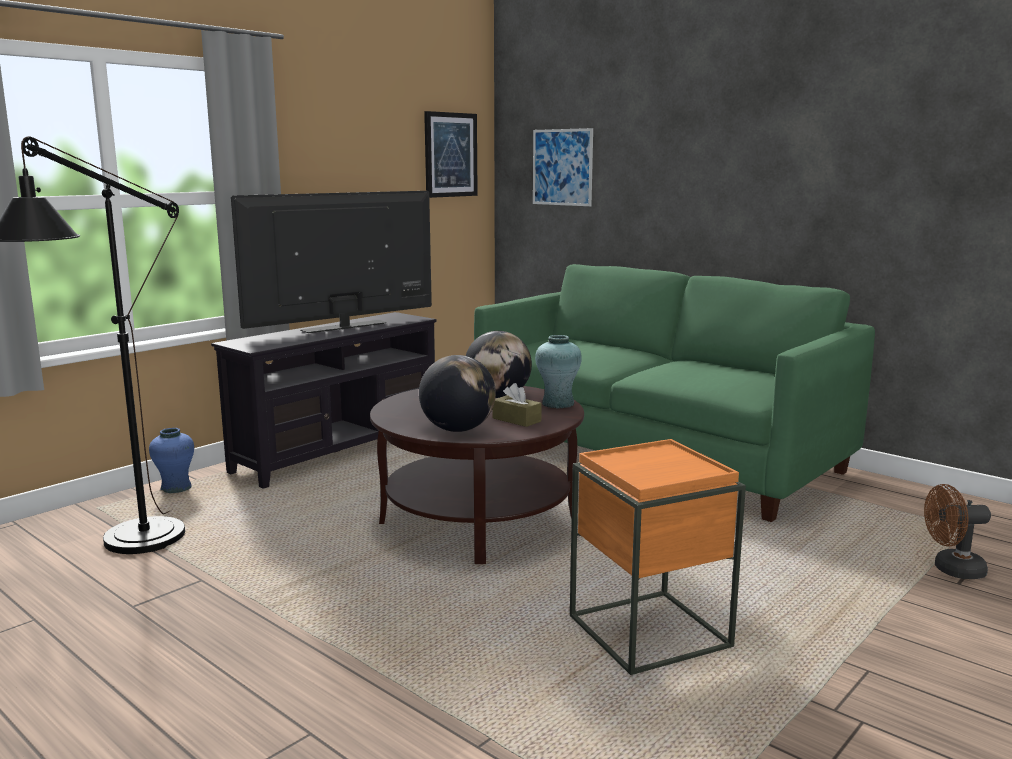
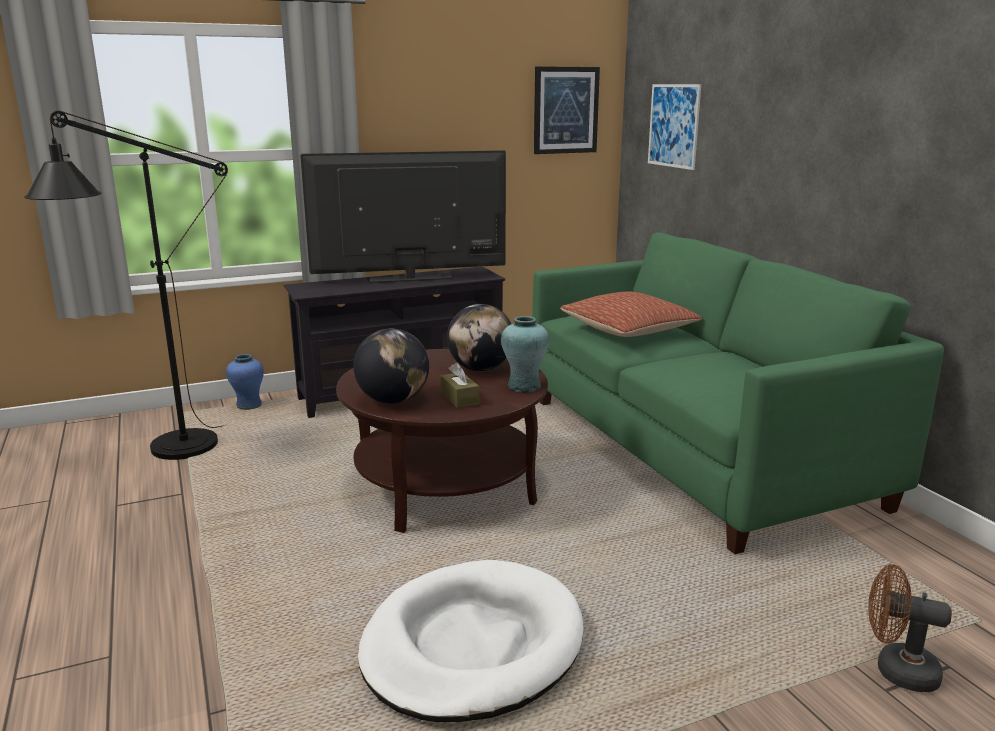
camera: 25 degrees right, 5 degrees up
orange side table [570,439,746,675] -> white dog bed [358,560,584,722]
none -> pillow [560,291,702,337]

